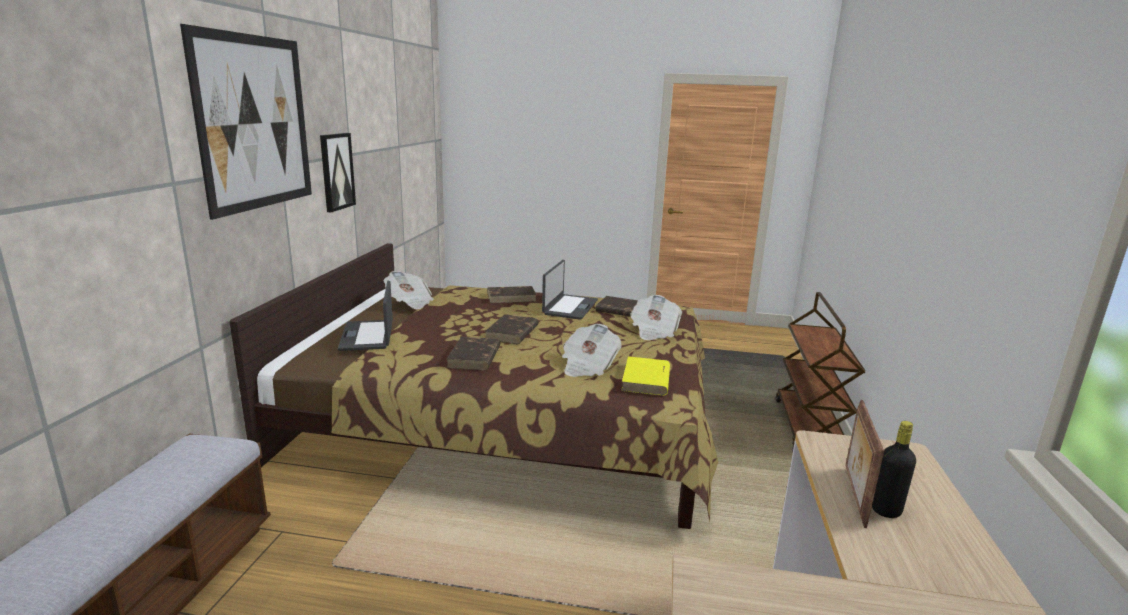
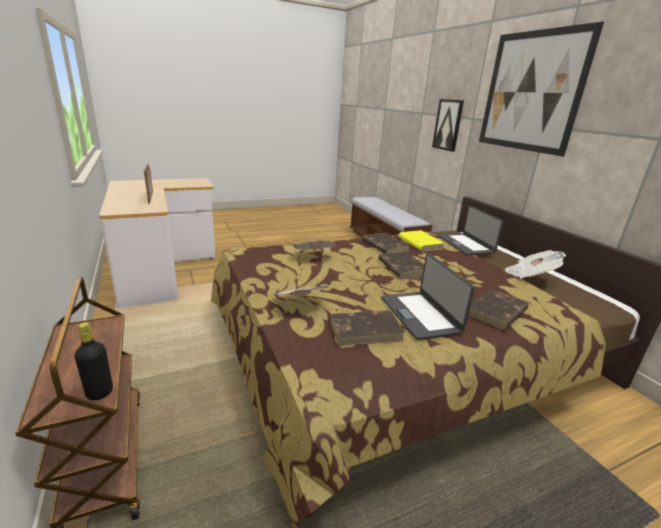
camera: 145 degrees right, 5 degrees up
picture [320,133,356,212] -> picture moved to [432,99,464,152]
laptop [338,281,393,351] -> laptop turned 150 degrees counterclockwise [438,206,504,255]
yellow book [621,356,670,396] -> yellow book moved to [398,230,445,252]
black bottle [872,421,916,518] -> black bottle moved to [75,322,113,400]

